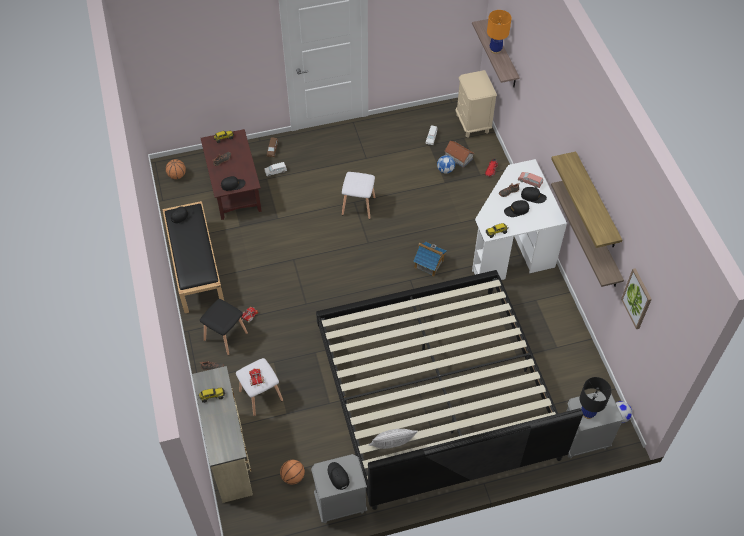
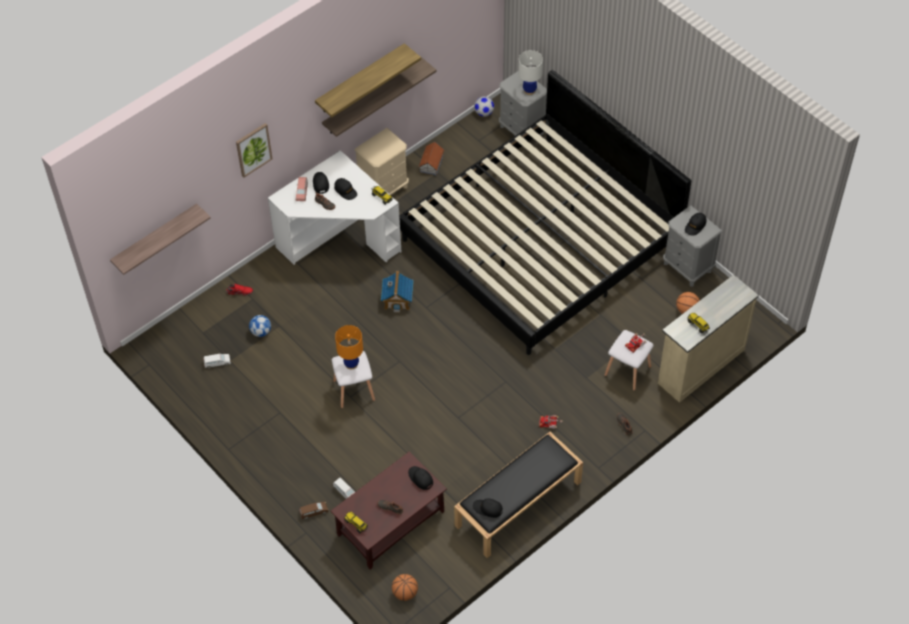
camera: 115 degrees left, 0 degrees up
black stool [200,299,248,355] -> none
pillow [369,429,418,449] -> none
toy house [444,141,474,168] -> toy house moved to [418,142,445,176]
beige nightstand [455,70,497,138] -> beige nightstand moved to [355,128,409,195]
orange table lamp [487,10,512,54] -> orange table lamp moved to [335,325,363,369]
black table lamp [580,377,611,419] -> white table lamp [518,50,543,95]
picture [621,268,652,329] -> picture moved to [236,123,272,178]

